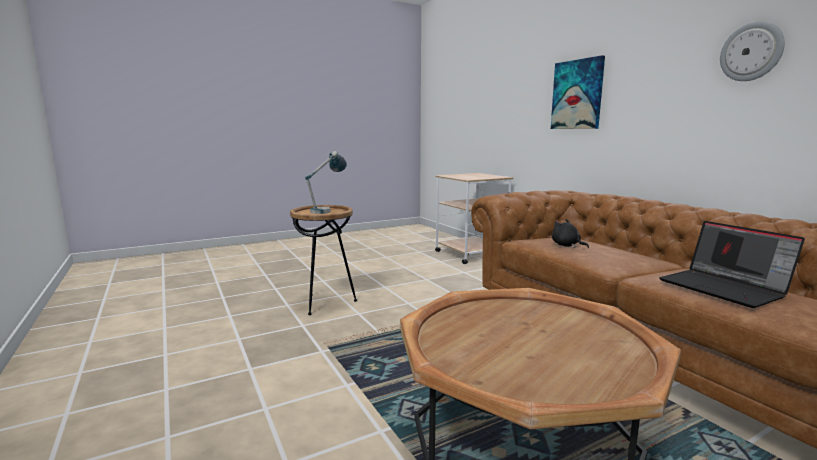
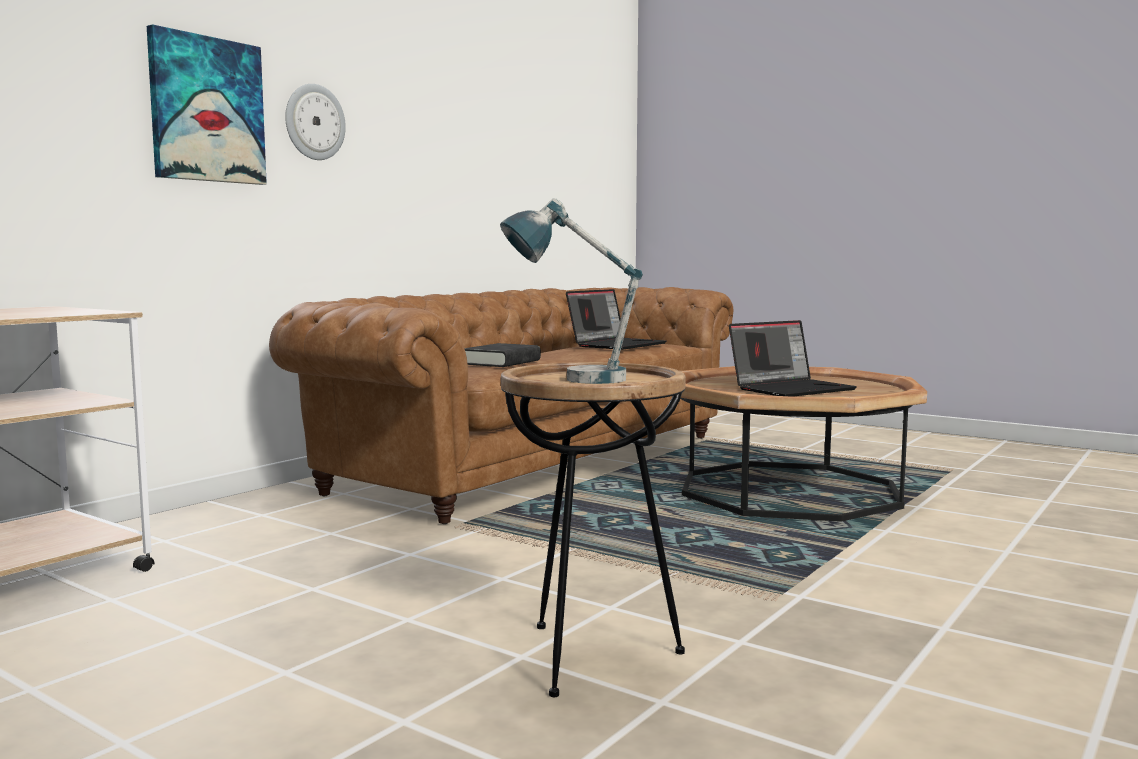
camera: 115 degrees left, 5 degrees down
black plush toy [552,219,589,248] -> black book [464,343,541,367]
wall clock [720,21,785,81] -> wall clock moved to [285,84,346,160]
none -> laptop [729,320,857,397]

